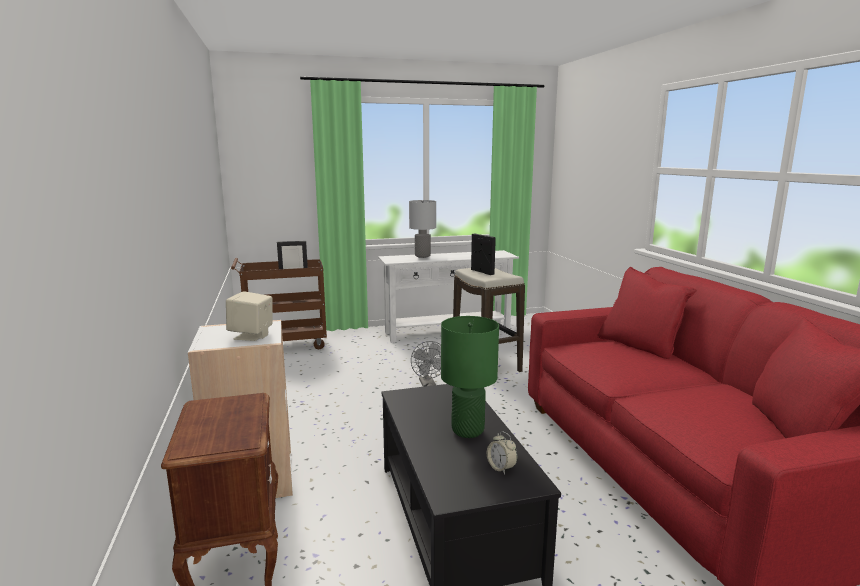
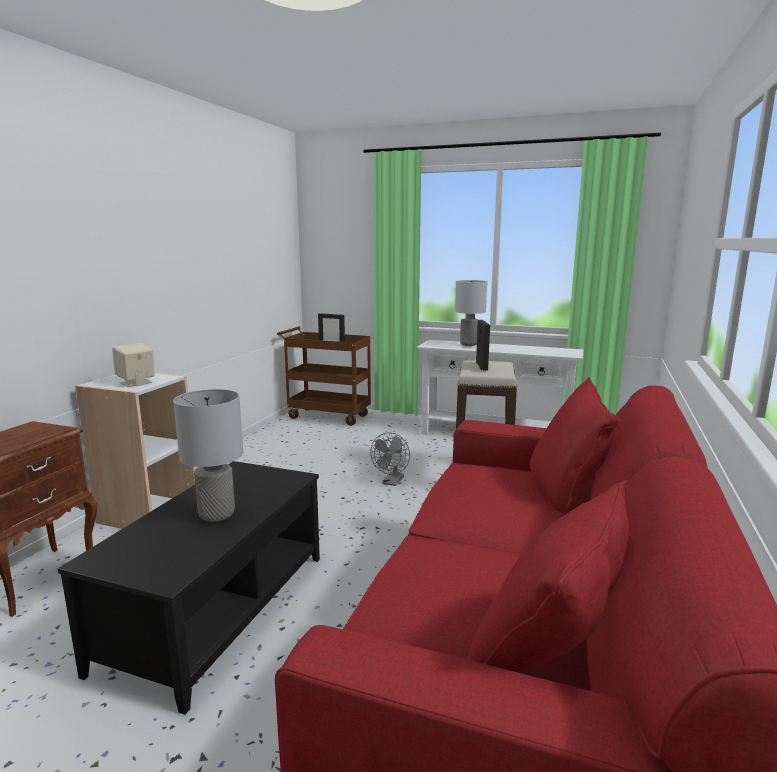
camera: 35 degrees right, 0 degrees up
green table lamp [441,316,499,438] -> grey table lamp [173,389,243,522]
alarm clock [487,431,517,475] -> none

